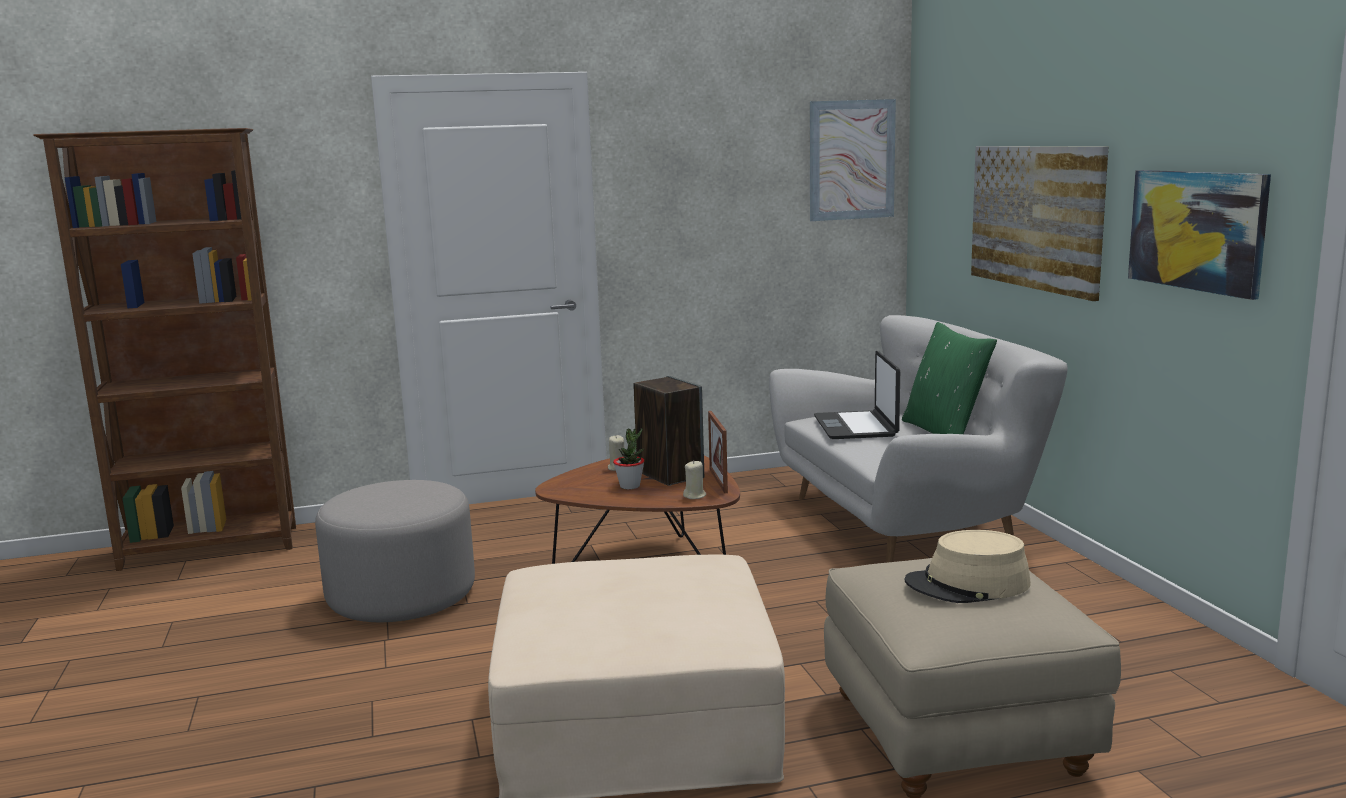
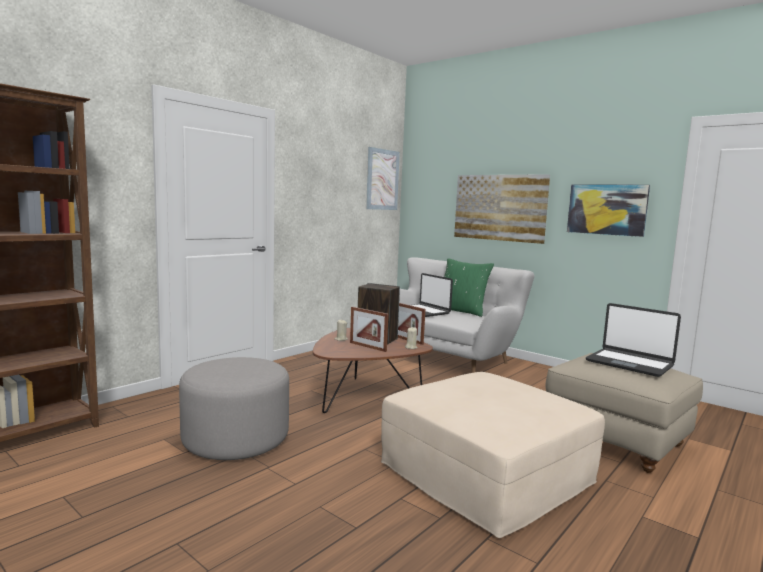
camera: 35 degrees left, 5 degrees down
potted plant [613,428,645,489] -> picture frame [350,307,388,352]
beige hat [904,530,1031,603] -> laptop [586,303,681,377]

